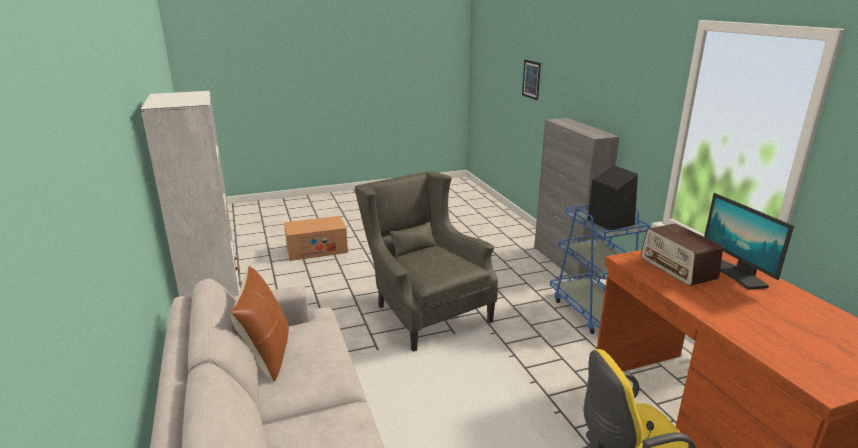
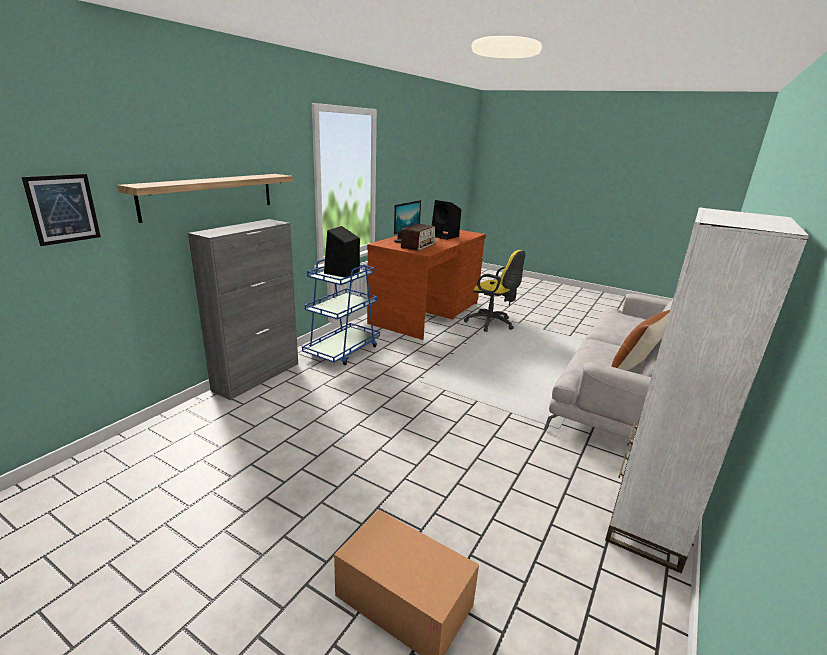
camera: 130 degrees left, 0 degrees up
grey armchair [355,172,498,352] -> none
none -> shelf [117,174,294,223]
none -> black speaker [432,200,461,240]

